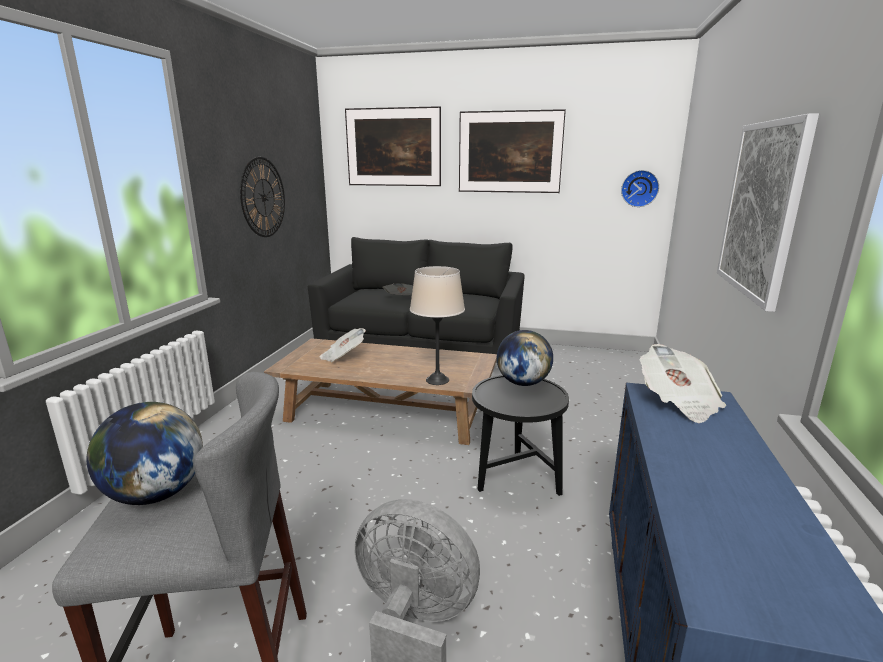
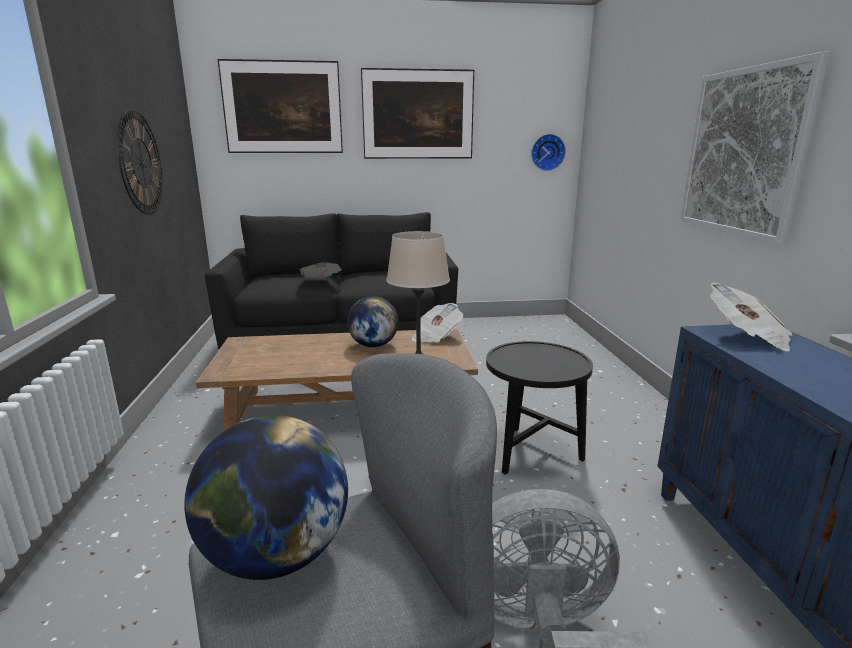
camera: 20 degrees left, 0 degrees up
newspaper [319,328,366,362] -> newspaper moved to [411,303,463,343]
globe [497,330,553,386] -> globe moved to [347,296,399,347]

